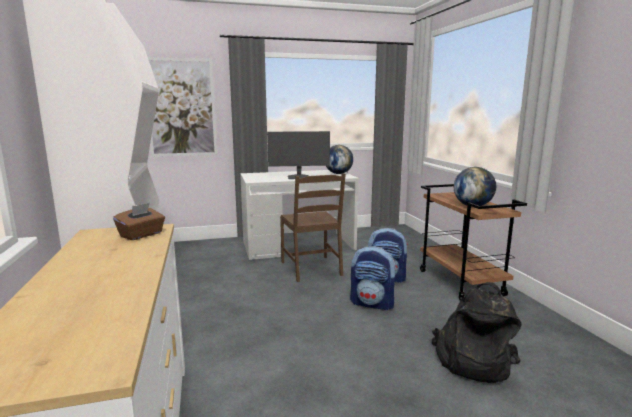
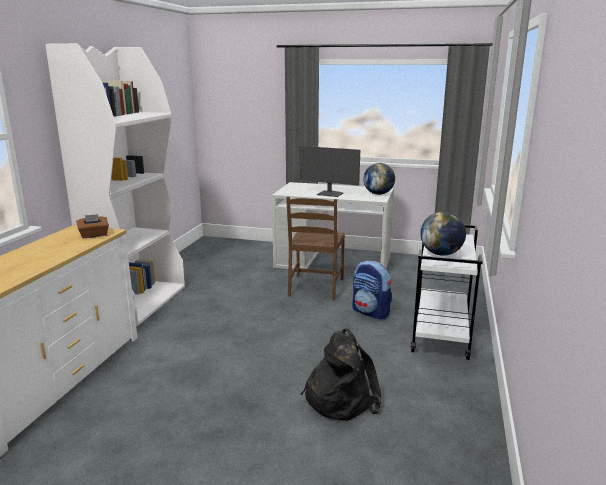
camera: 30 degrees right, 5 degrees up
picture [148,57,217,157] -> none
backpack [350,246,398,310] -> none
brown cart [420,184,527,300] -> white cart [411,225,483,360]

